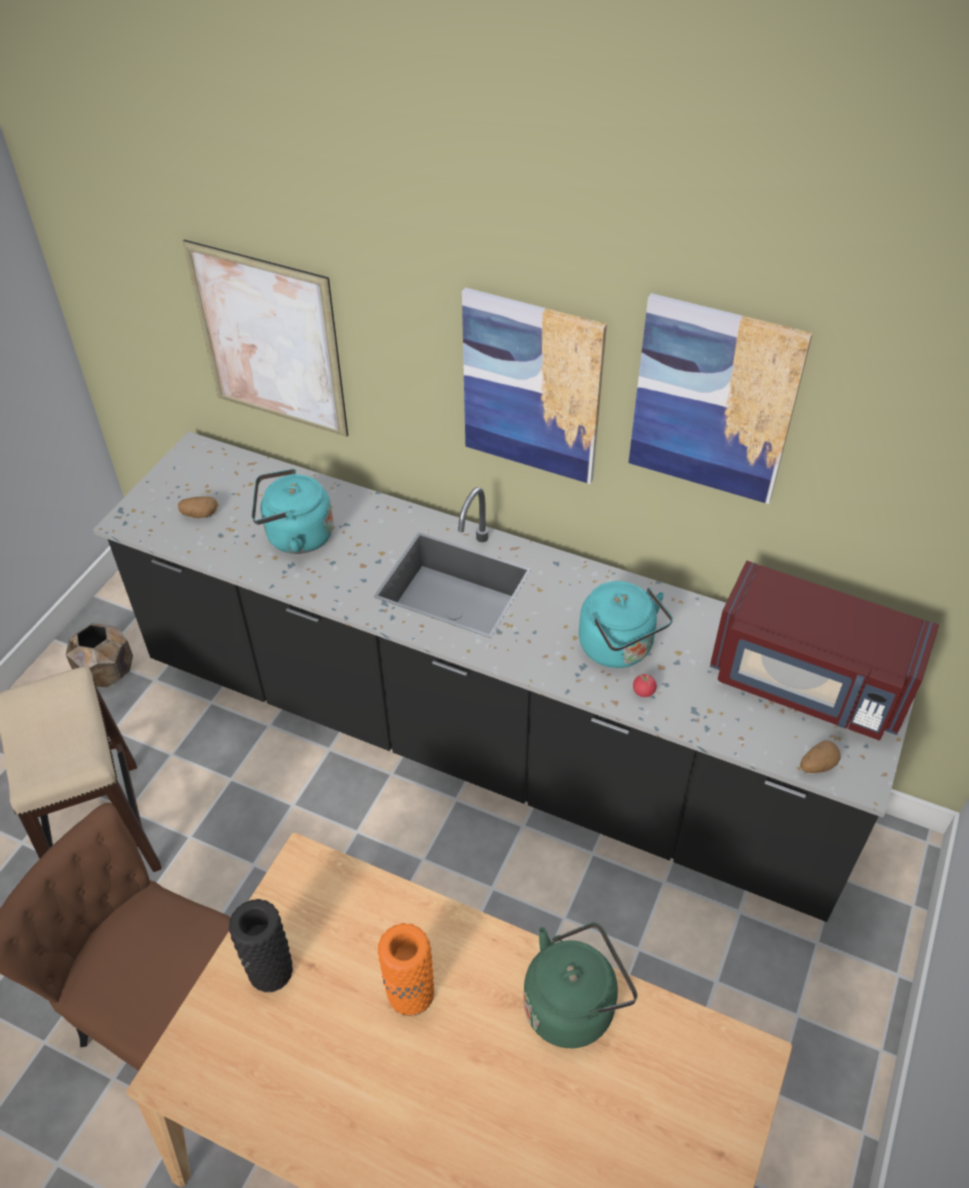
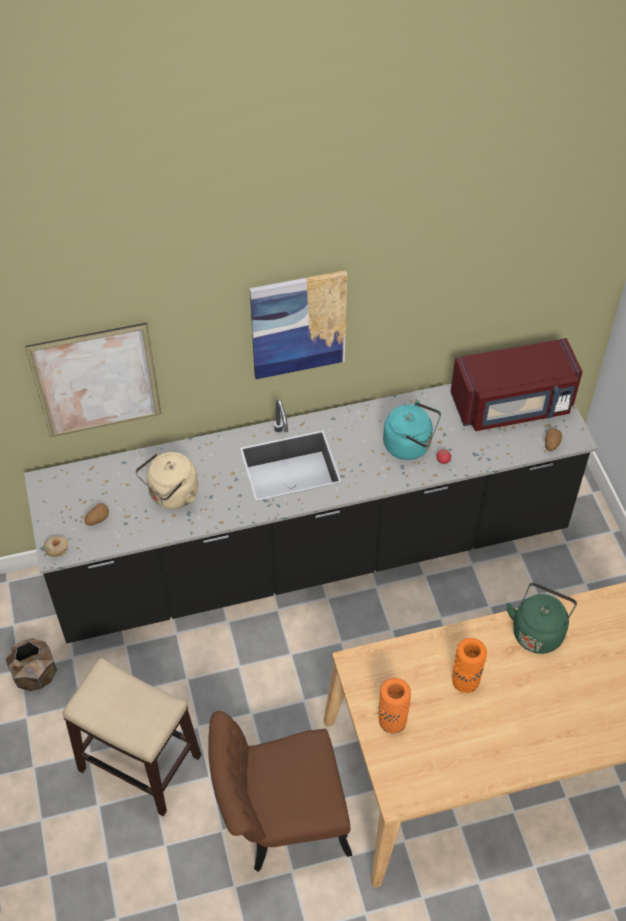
camera: 40 degrees left, 5 degrees up
black vase [229,899,293,993] -> orange vase [378,678,411,734]
turquoise kettle [252,469,333,554] -> beige kettle [135,452,198,509]
picture [628,293,813,504] -> none
none -> donut [44,536,68,557]

